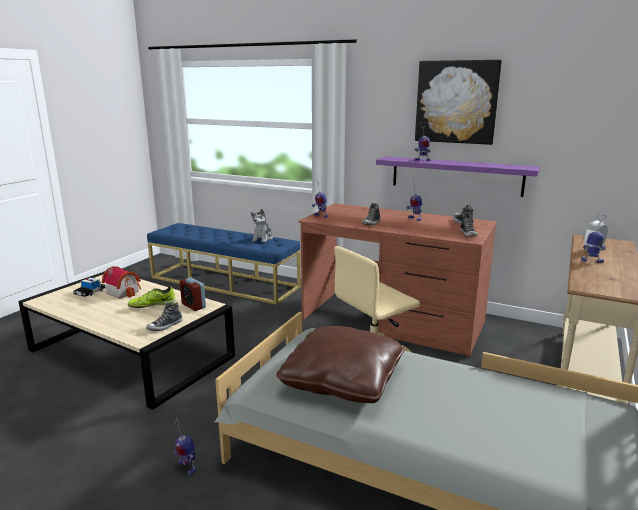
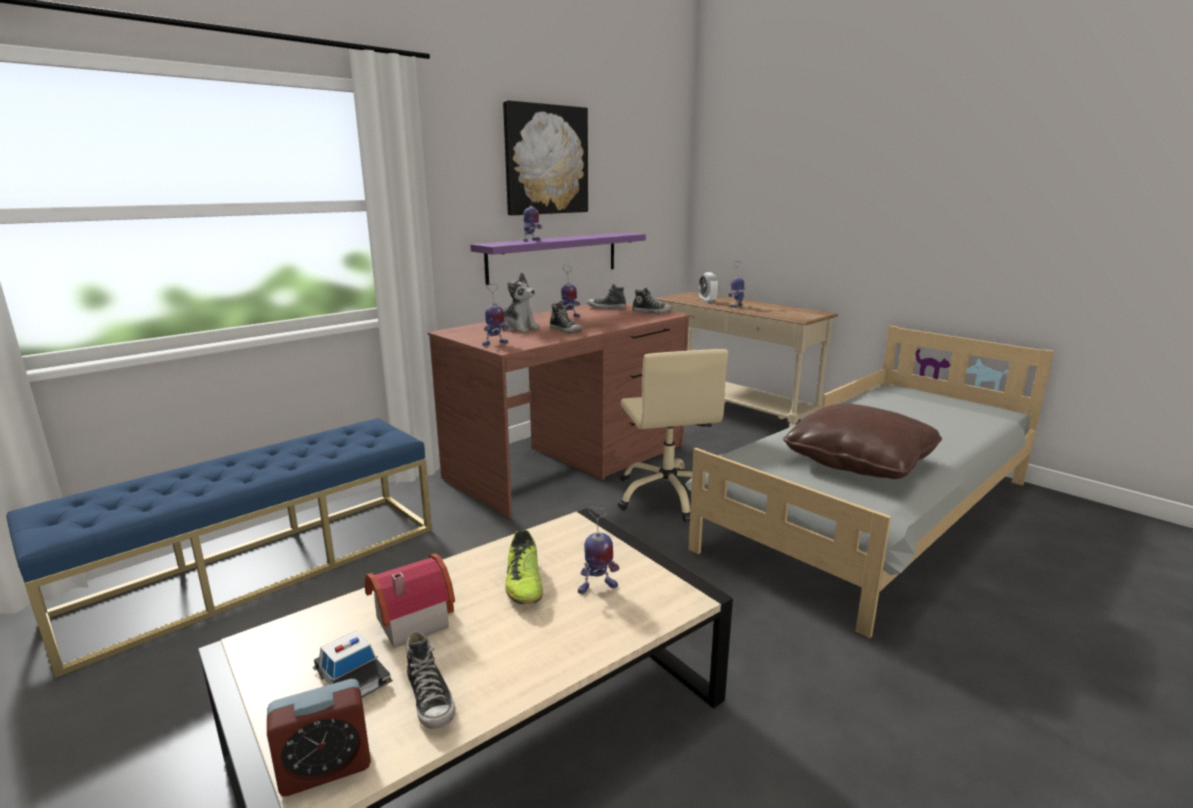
camera: 70 degrees left, 0 degrees up
shoe [146,302,183,331] -> shoe moved to [406,631,455,729]
toy robot [174,417,196,476] -> toy robot moved to [578,507,619,594]
alarm clock [180,277,206,311] -> alarm clock moved to [267,679,371,796]
plush toy [251,209,273,242] -> plush toy moved to [496,273,540,332]

